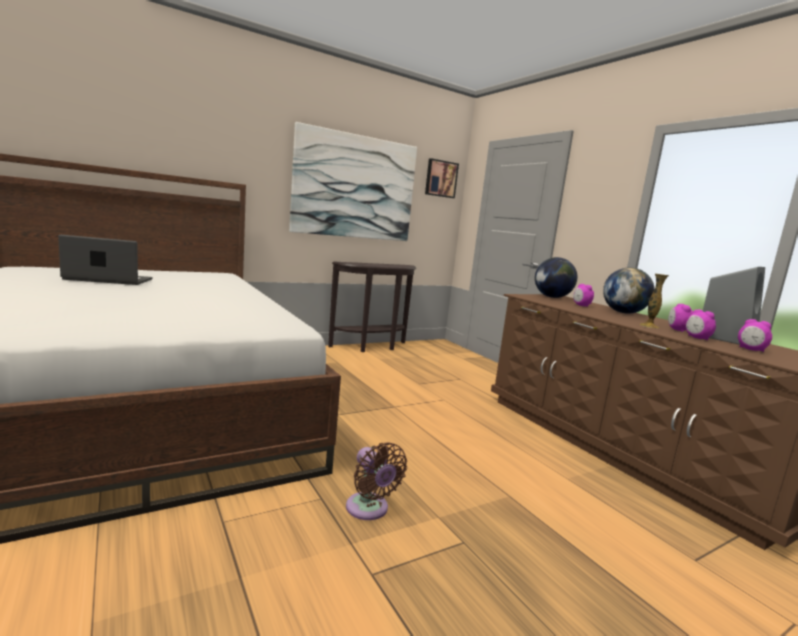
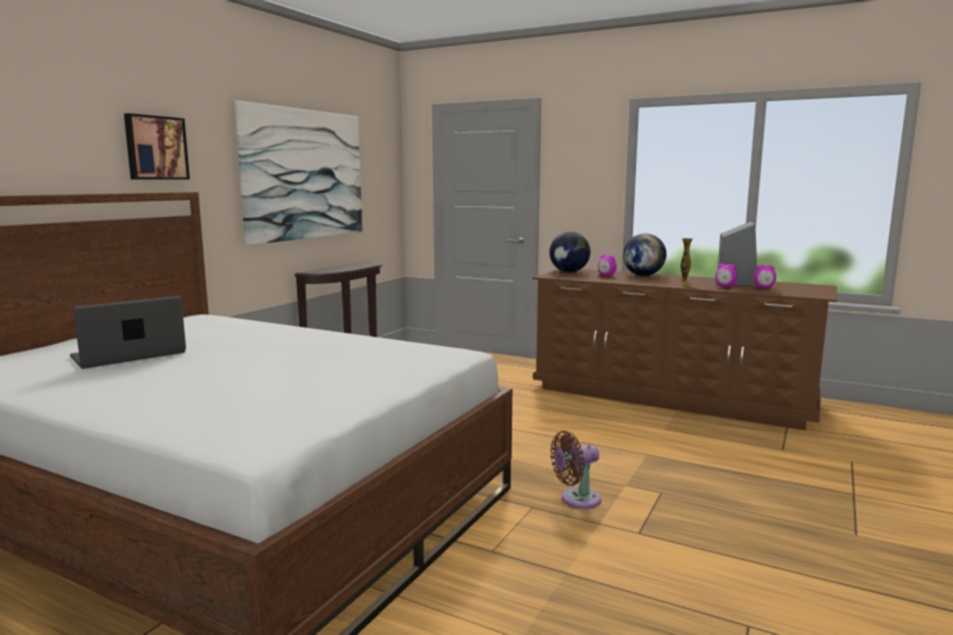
camera: 30 degrees left, 0 degrees up
brown fan [346,442,407,520] -> brown fan turned 135 degrees clockwise [550,431,601,509]
picture [425,158,459,198] -> picture moved to [124,113,190,180]
alarm clock [668,304,693,332] -> none

